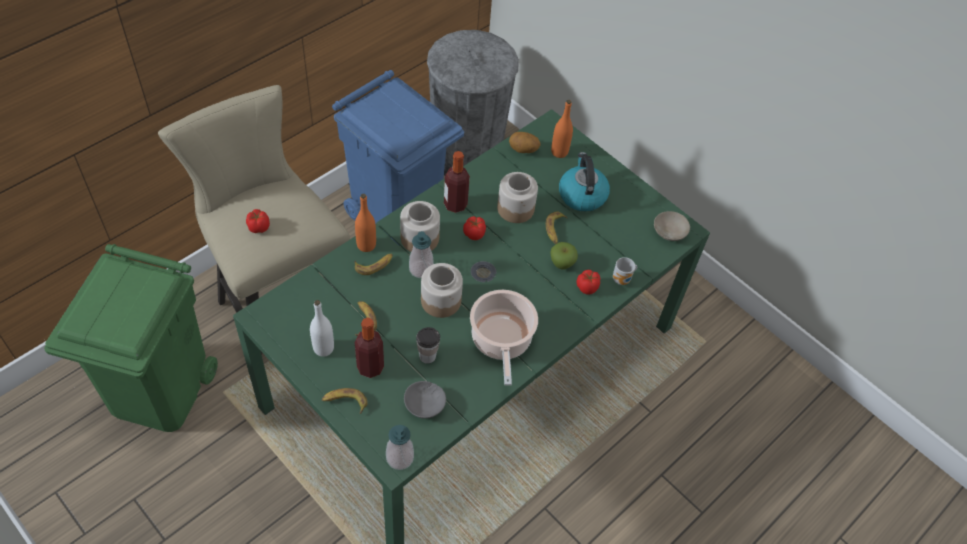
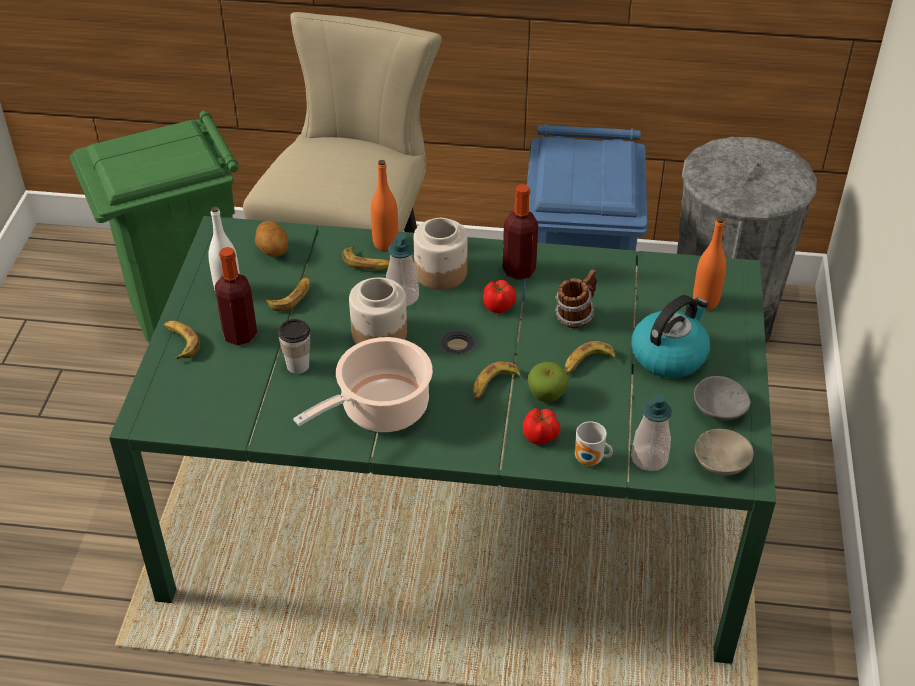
camera: 55 degrees right, 10 degrees down
tomato [246,209,270,233] -> none
soap dispenser [386,425,414,470] -> soap dispenser moved to [631,394,672,471]
grey bowl [404,381,446,418] -> grey bowl moved to [694,376,751,421]
jar [497,172,538,223] -> mug [555,269,597,328]
potato [509,132,541,153] -> potato moved to [255,221,288,257]
none -> banana [473,361,522,400]

